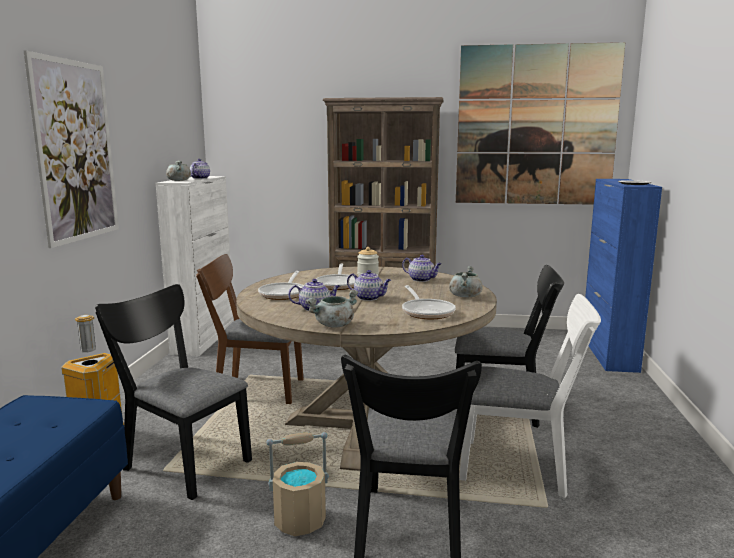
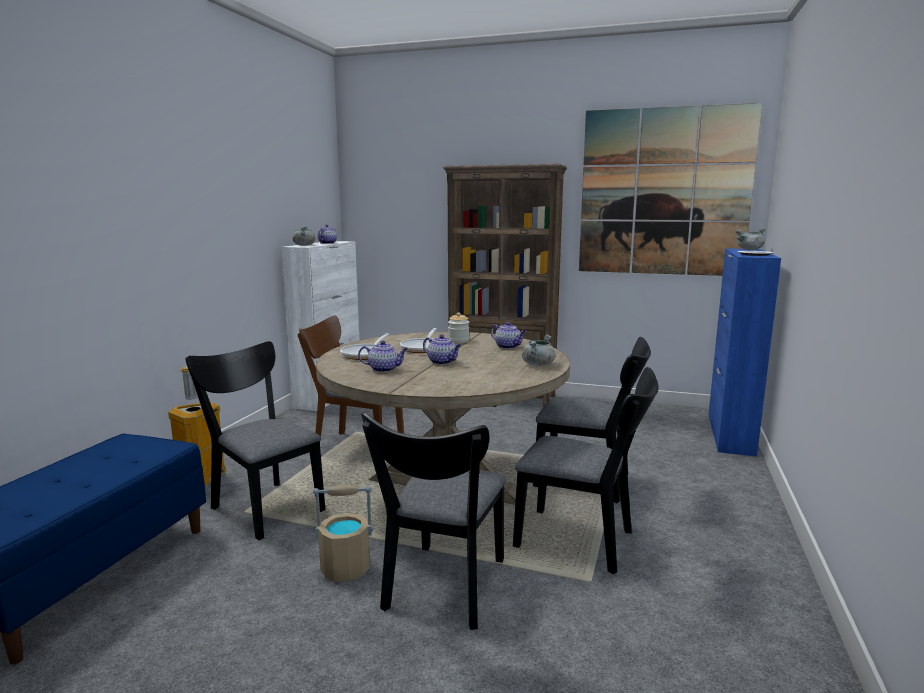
camera: 10 degrees right, 0 degrees up
picture [24,51,119,248] -> none
grey cooking pot [306,290,359,328] -> grey cooking pot moved to [735,228,766,250]
frying pan [402,285,456,319] -> none
white chair [459,294,601,498] -> black chair [513,367,659,574]

